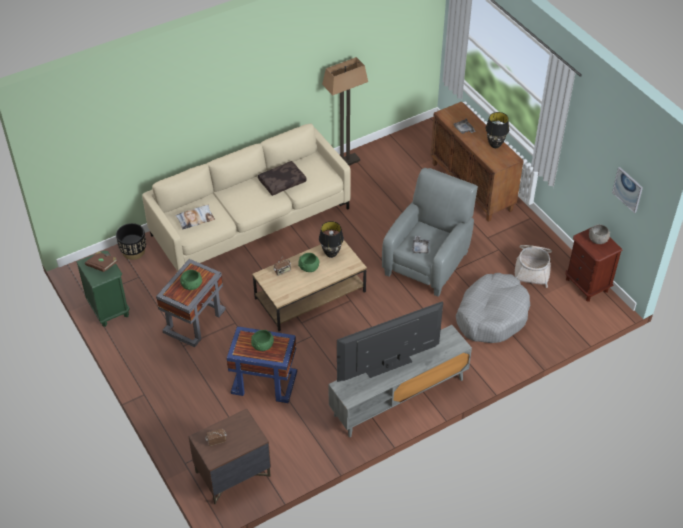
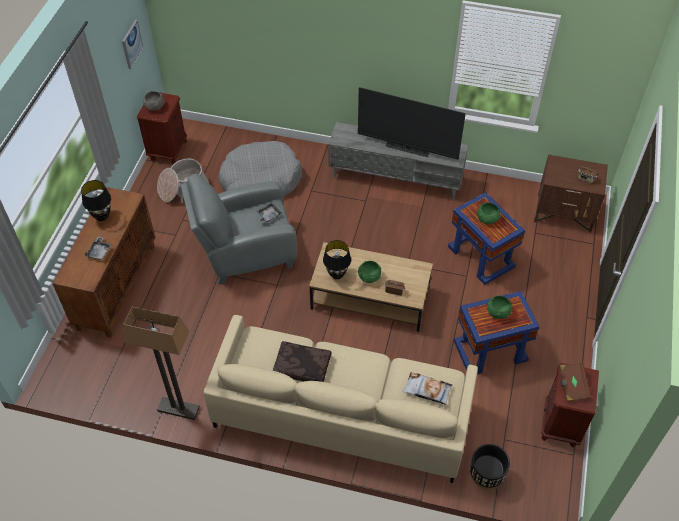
camera: 135 degrees left, 5 degrees up
green nightstand [76,250,130,327] -> brown nightstand [541,363,599,447]
grey side table [156,259,226,347] -> blue side table [454,291,539,374]

